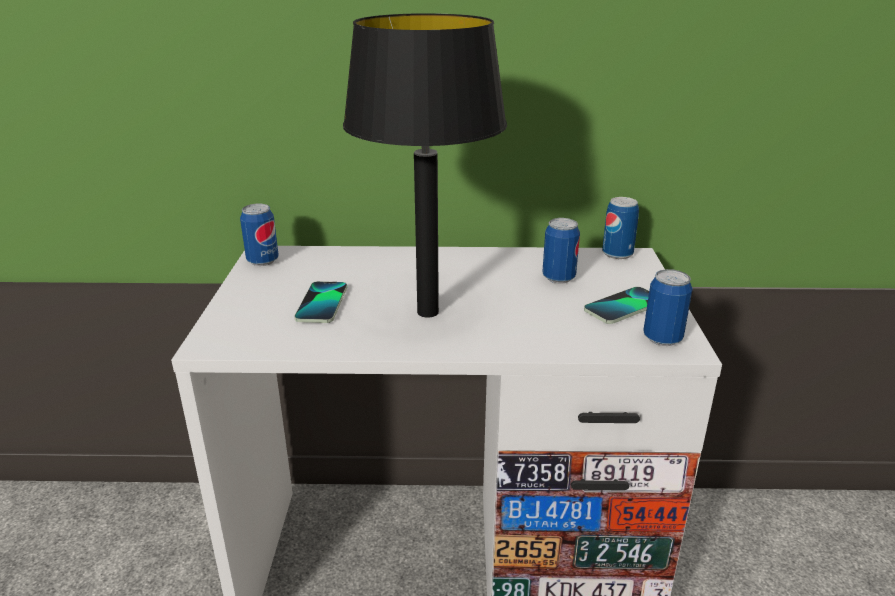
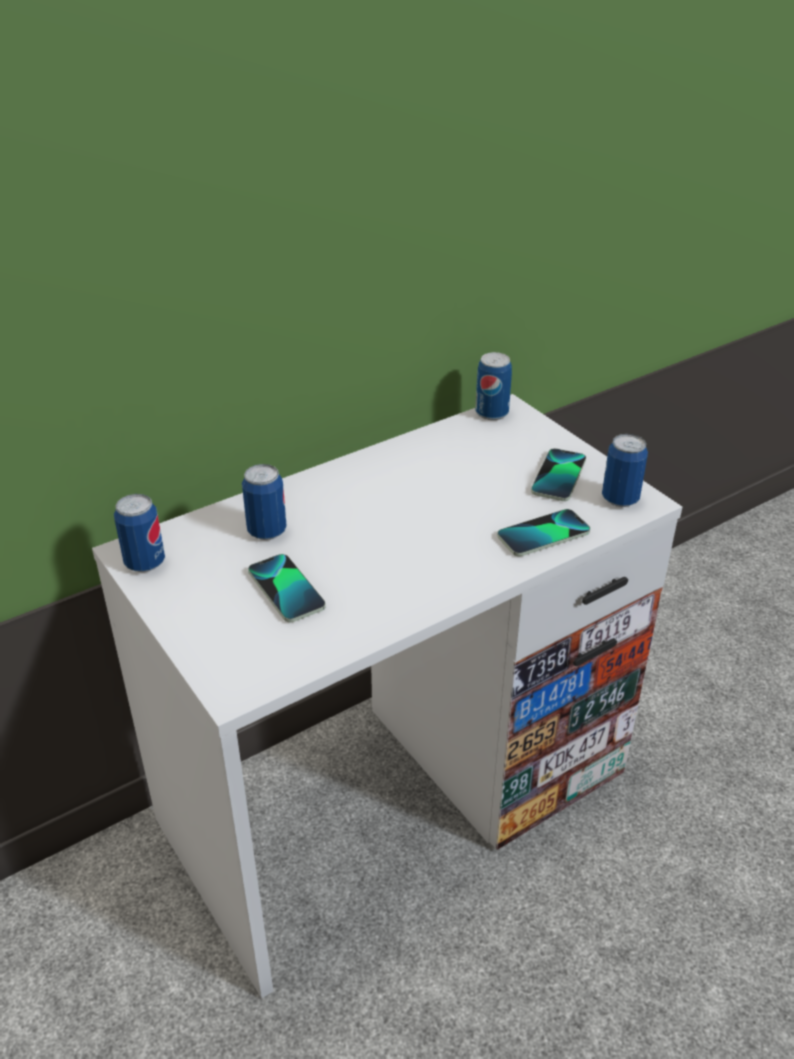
camera: 35 degrees left, 10 degrees up
black table lamp [343,13,507,318] -> none
can [542,218,580,283] -> can moved to [242,464,287,540]
none -> phone [497,509,590,556]

